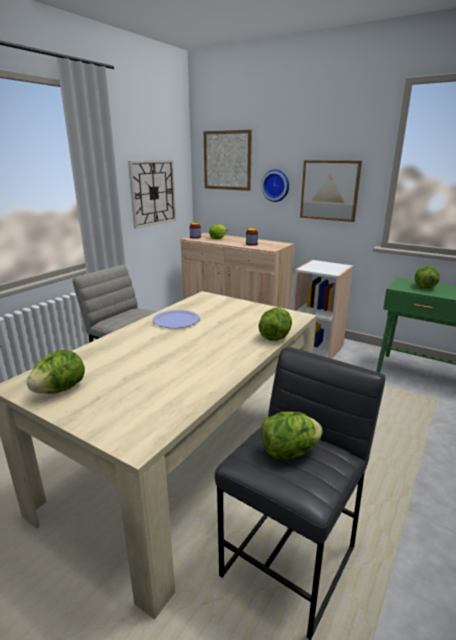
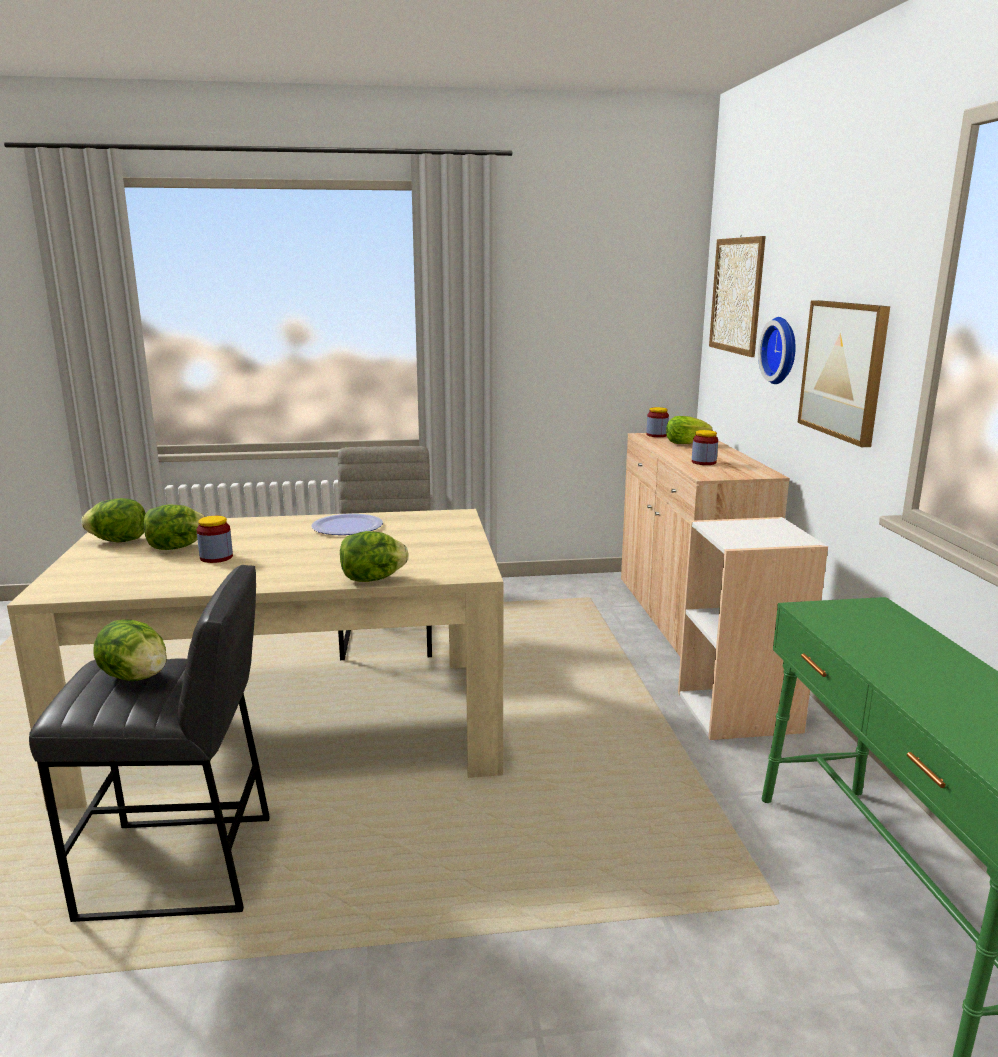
camera: 50 degrees right, 5 degrees down
wall clock [128,160,176,229] -> none
lettuce [415,266,440,289] -> lettuce moved to [144,504,206,550]
none -> jar [197,516,233,563]

